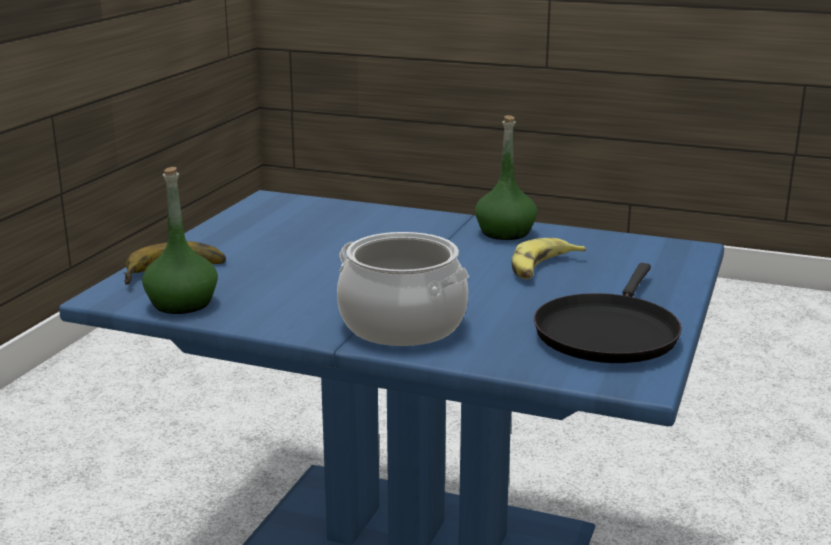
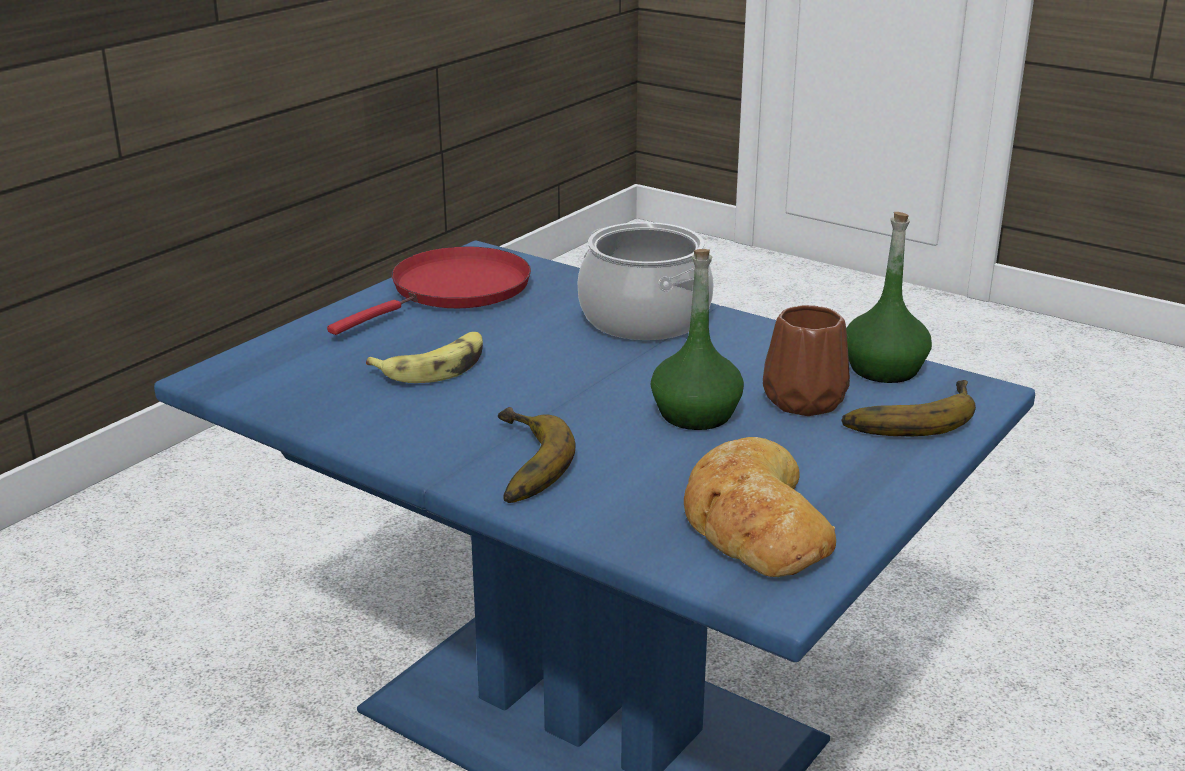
camera: 165 degrees left, 5 degrees up
green bottle [475,115,537,240] -> green bottle moved to [651,249,744,430]
black frying pan [534,263,682,363] -> red frying pan [327,246,531,335]
none -> banana [498,407,575,503]
none -> bread [684,437,836,577]
none -> brown vase [763,305,850,416]

